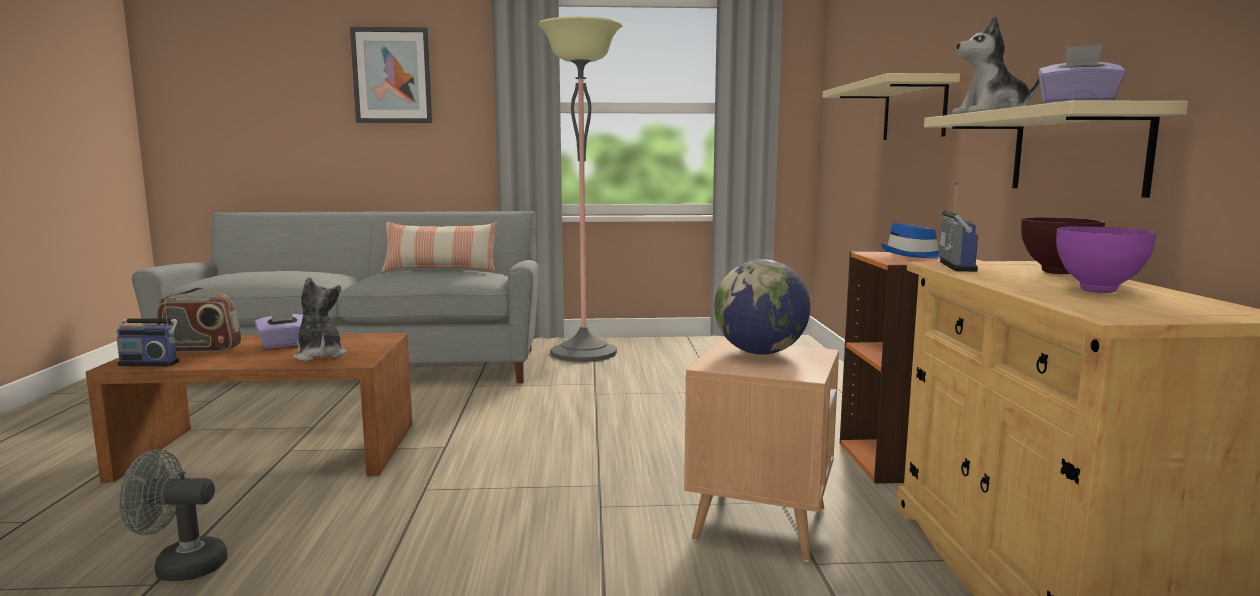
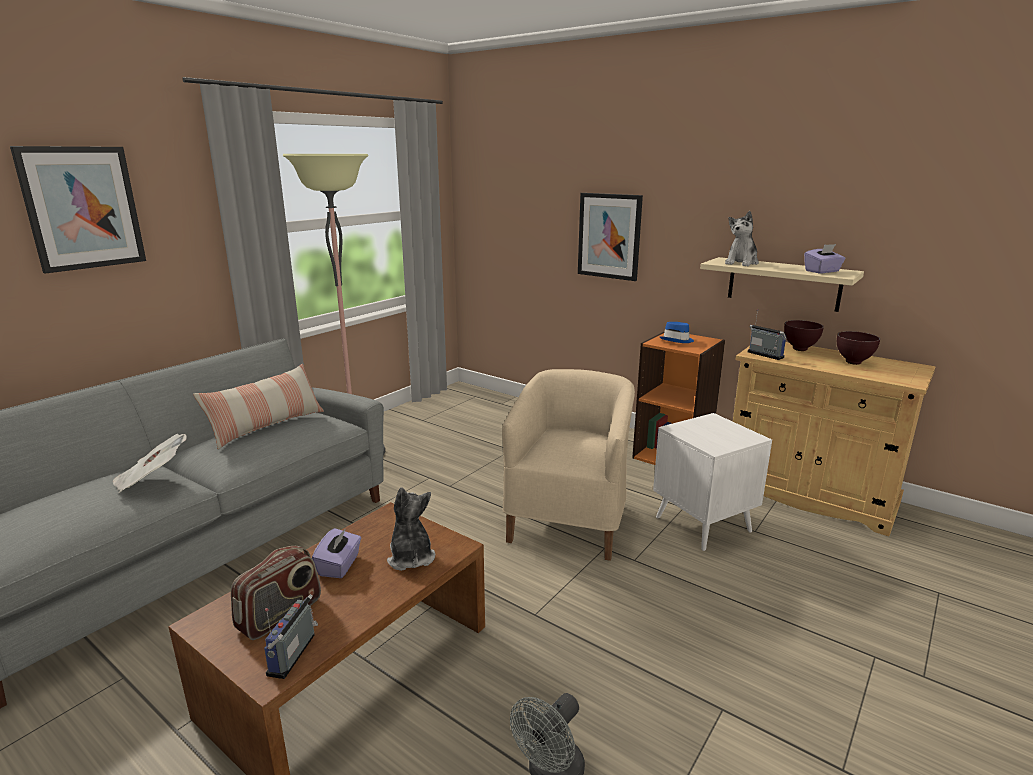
camera: 50 degrees left, 10 degrees up
radio [116,297,179,366] -> radio turned 150 degrees clockwise [264,594,318,679]
plush toy [293,277,346,361] -> plush toy turned 60 degrees clockwise [387,487,435,571]
brown side table [684,340,839,562] -> white side table [653,413,772,551]
globe [714,259,810,355] -> none
beige shelf [823,73,960,140] -> picture [578,193,643,281]
purple bowl [1056,226,1156,293] -> brown bowl [837,331,880,365]
none -> newspaper [112,433,186,493]
none -> beige armchair [502,369,635,561]

